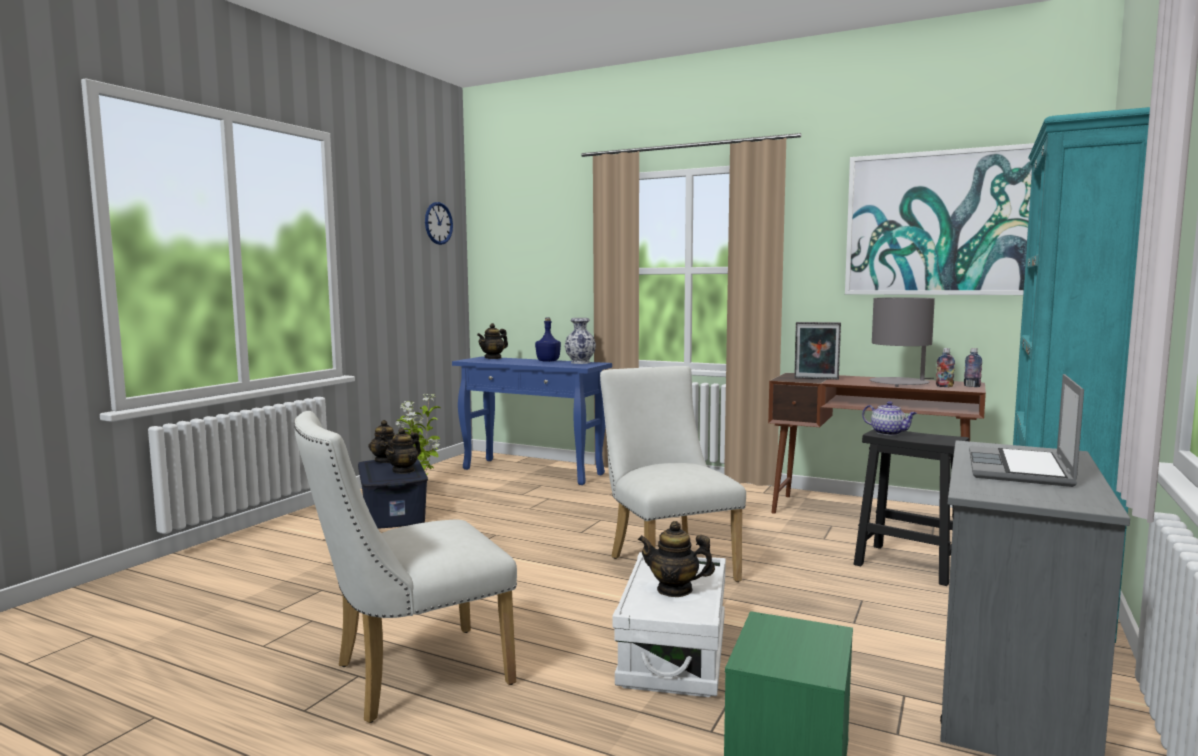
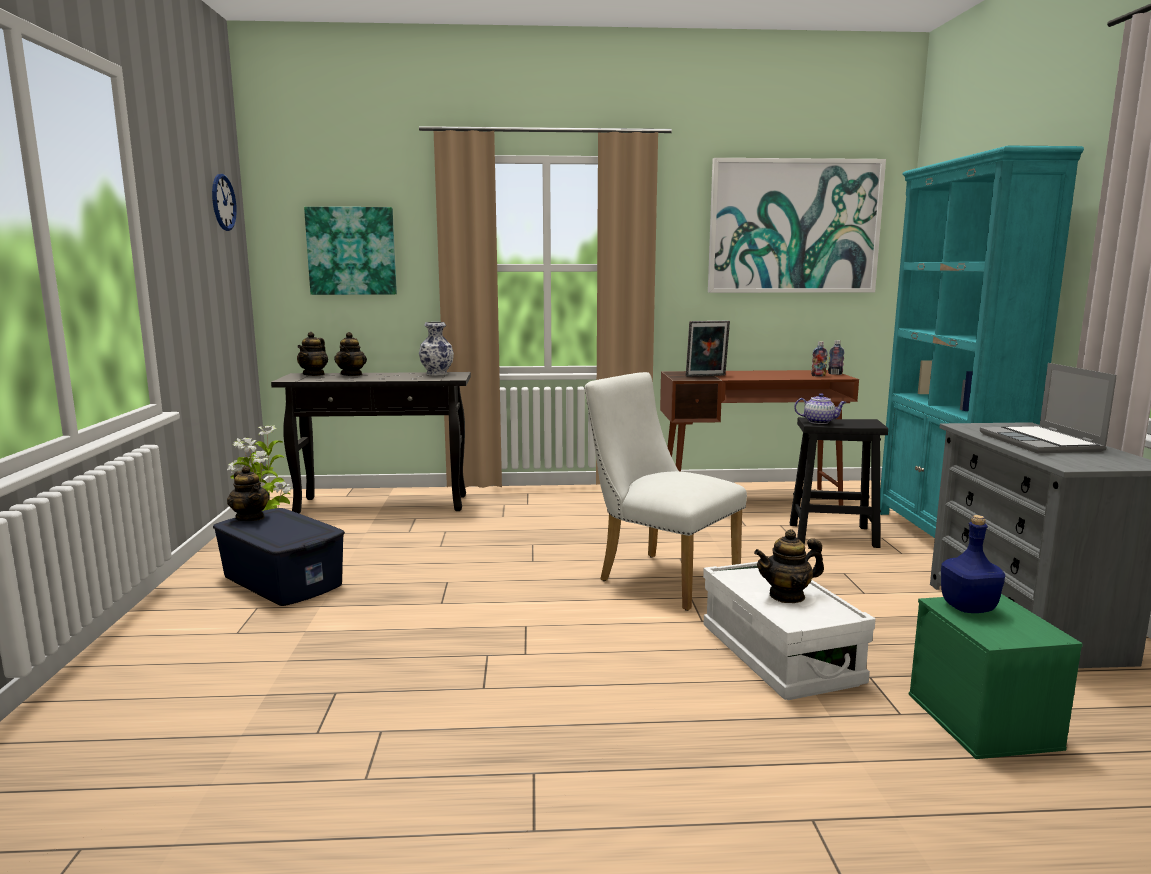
camera: 30 degrees left, 5 degrees up
white chair [294,411,517,723] -> none
teapot [383,428,421,474] -> teapot moved to [334,332,367,376]
blue console table [452,356,612,485] -> black console table [271,372,471,514]
blue bottle [535,318,561,362] -> blue bottle moved to [941,515,1005,613]
grey table lamp [869,297,935,387] -> none
none -> picture [304,207,397,295]

